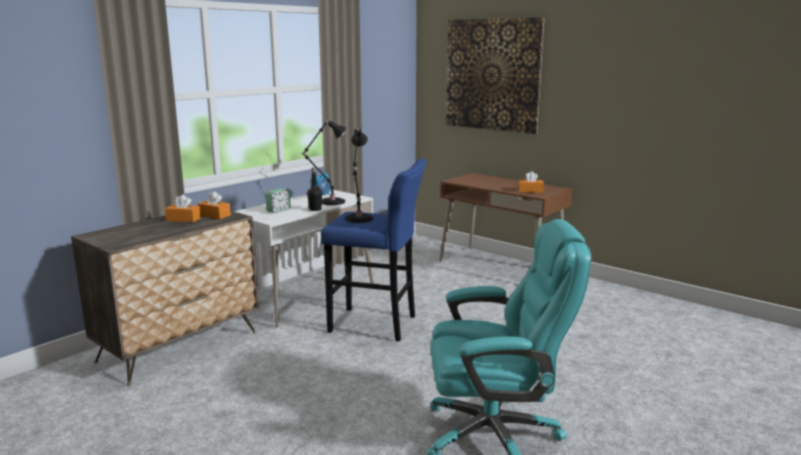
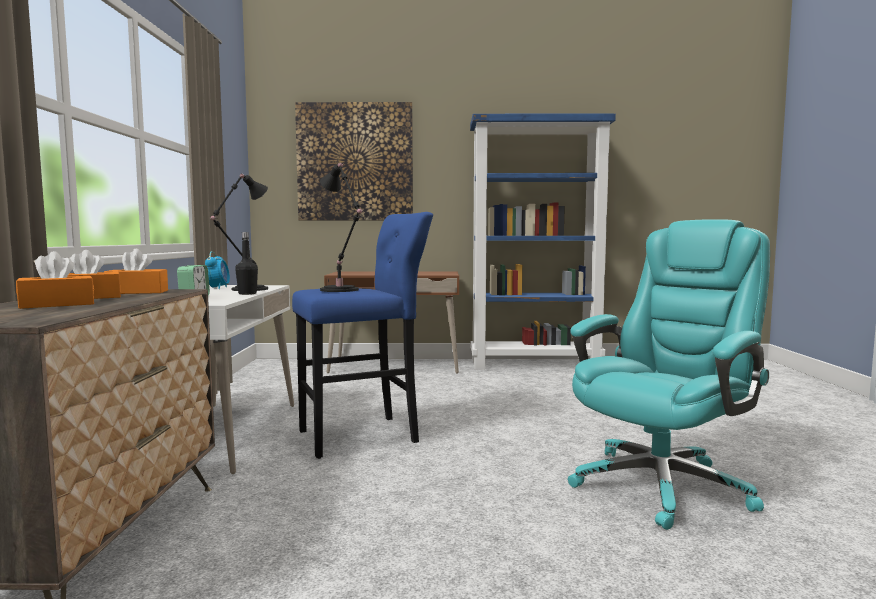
camera: 40 degrees left, 10 degrees down
orange tissue box [519,171,544,193] -> orange tissue box moved to [16,251,94,309]
none -> blue bookcase [470,113,616,370]

